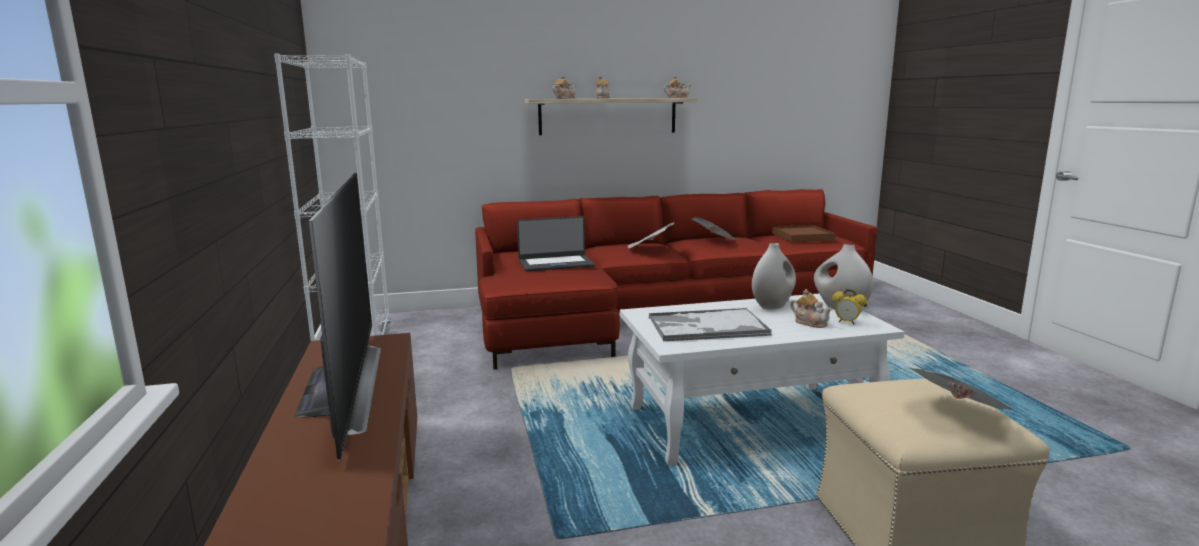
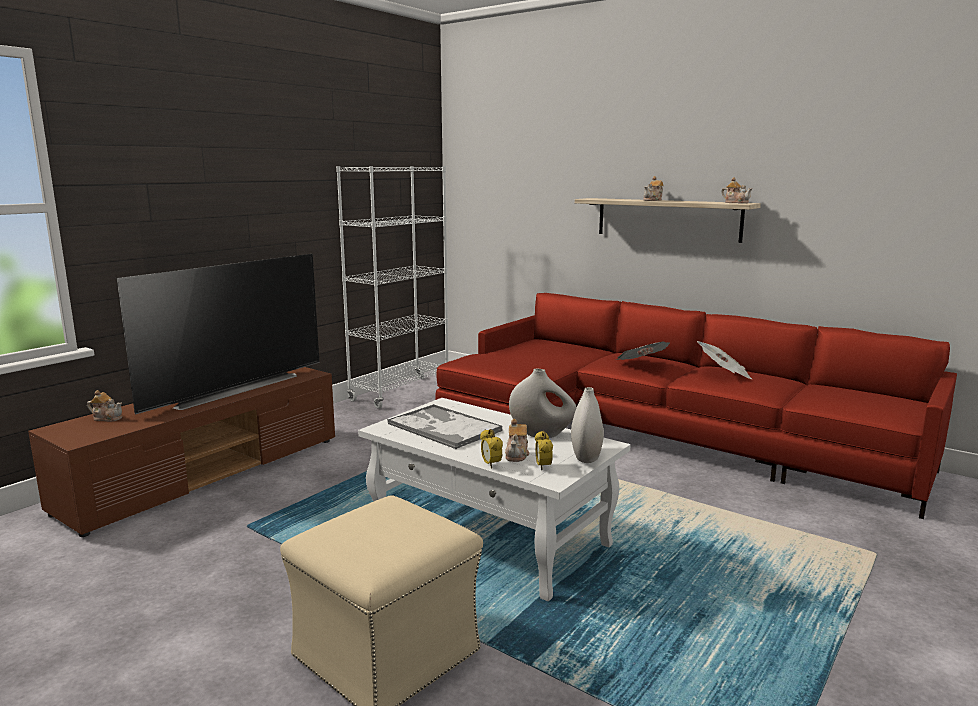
camera: 50 degrees right, 0 degrees up
laptop [517,216,595,272] -> none
teapot [552,75,576,99] -> teapot moved to [87,390,123,421]
brown tray [772,225,836,242] -> none
newspaper [907,367,1013,412] -> none
none -> alarm clock [480,429,503,468]

